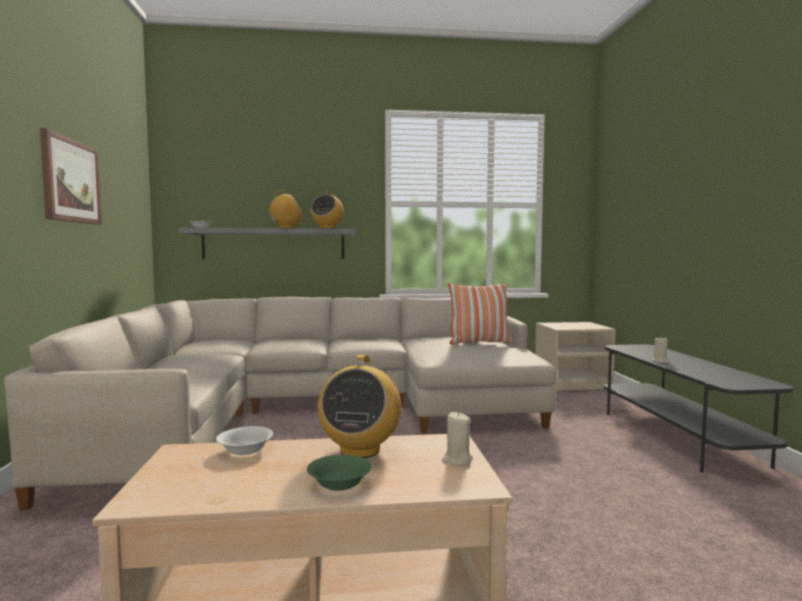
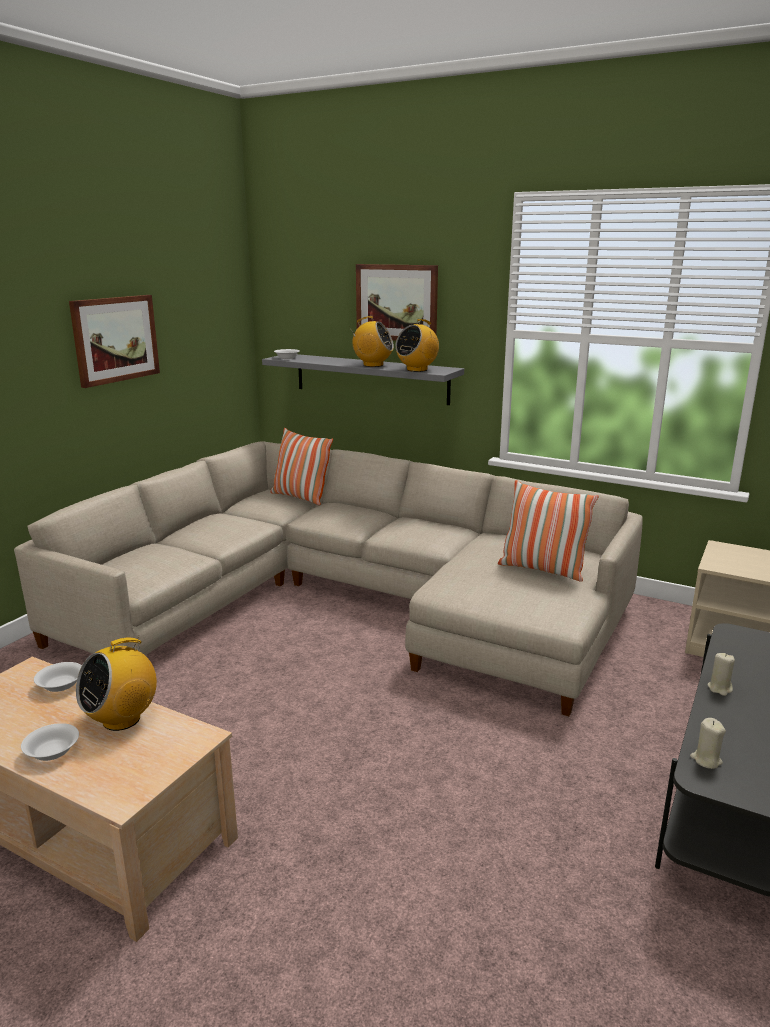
camera: 35 degrees right, 15 degrees up
green bowl [307,454,372,491] -> white bowl [21,723,79,761]
beige candle [442,412,473,466] -> beige candle moved to [690,718,726,769]
none -> pillow [271,428,333,505]
none -> picture [356,264,438,341]

